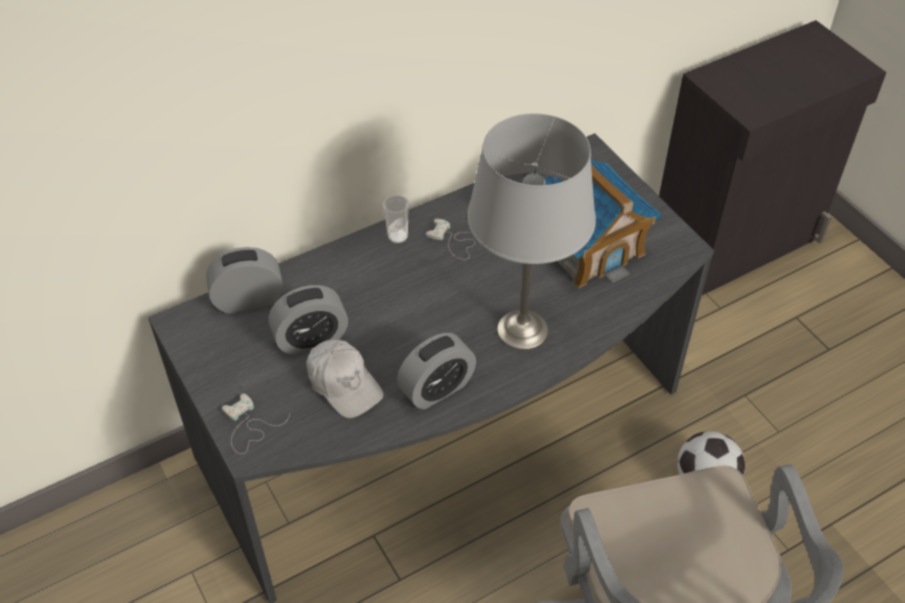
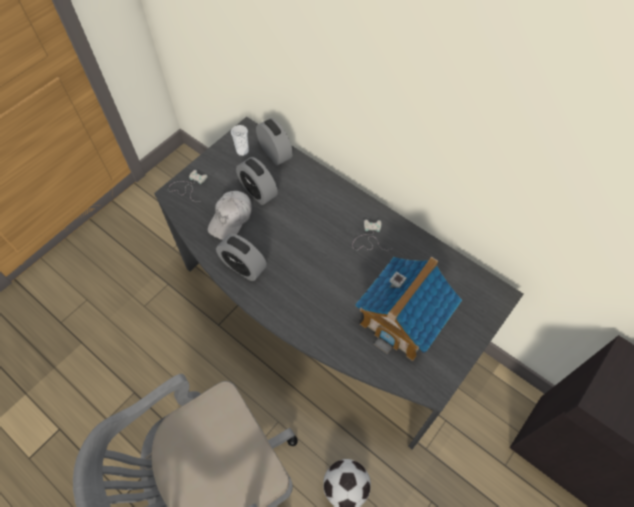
camera: 70 degrees right, 10 degrees up
cup [383,195,409,243] -> cup moved to [231,125,249,156]
grey table lamp [467,114,596,350] -> none

